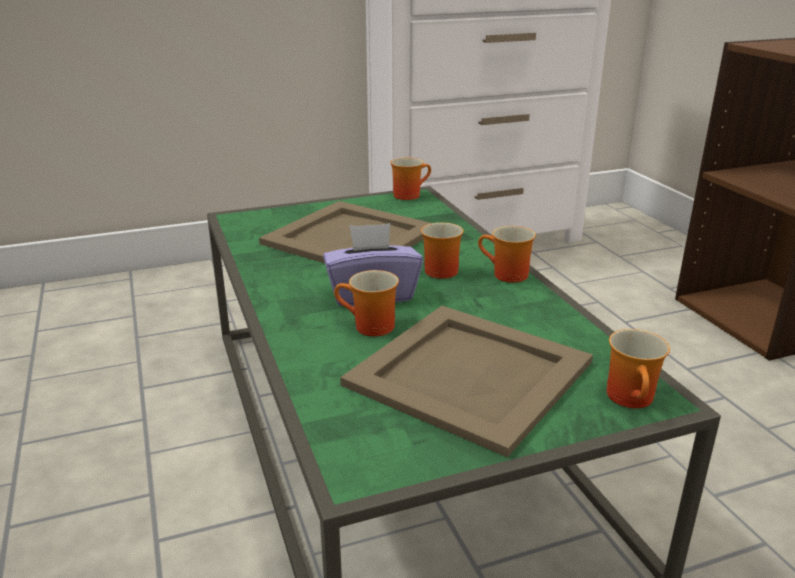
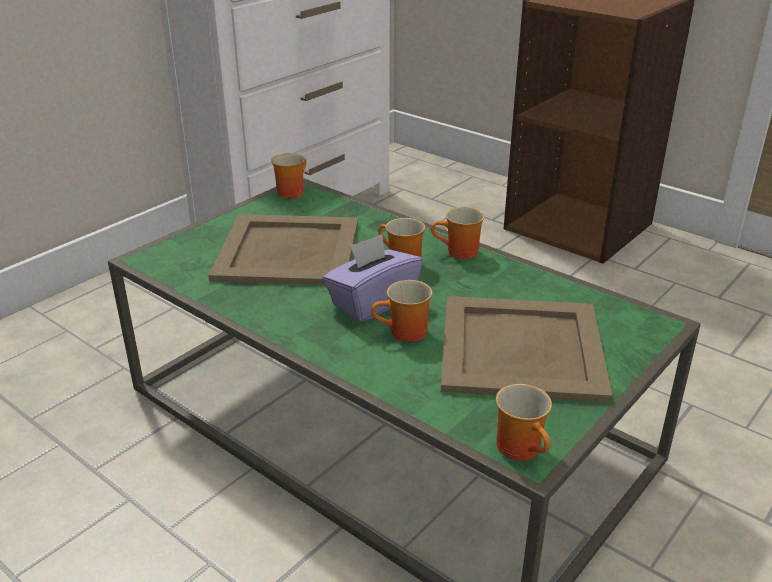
camera: 30 degrees left, 5 degrees up
mug [607,329,670,408] -> mug moved to [496,384,552,460]

